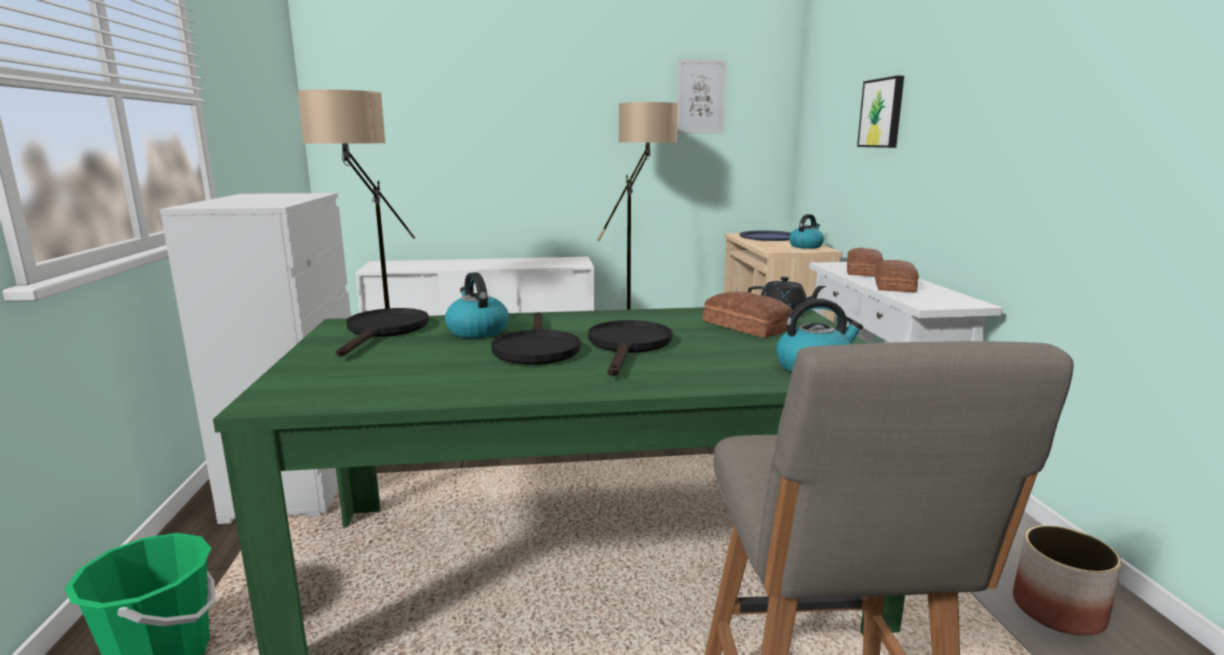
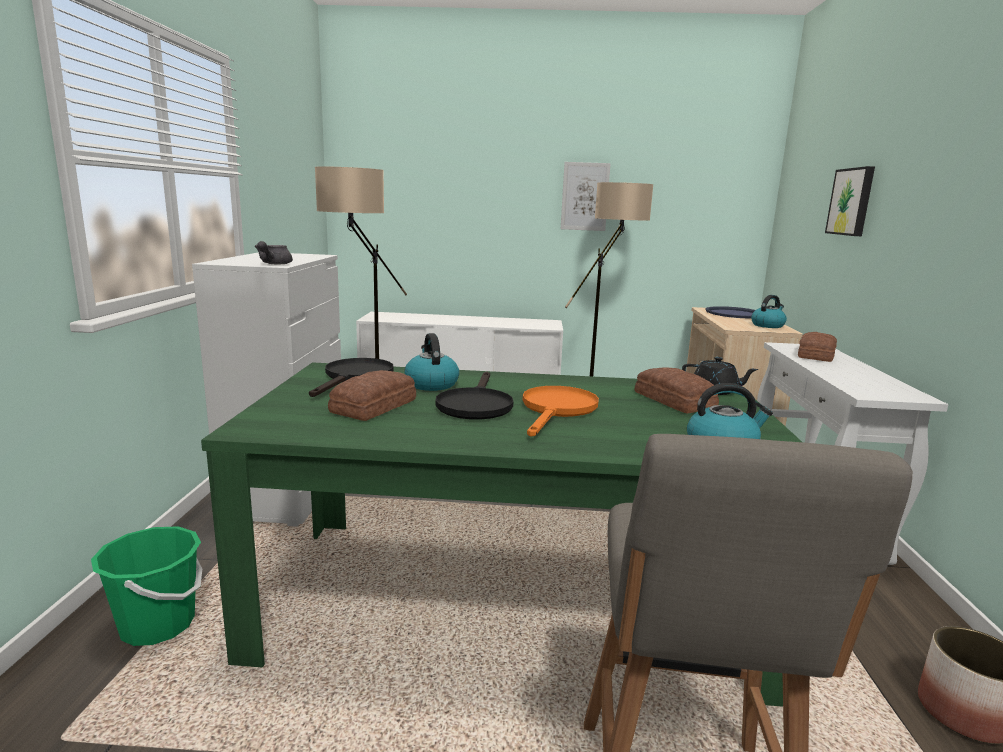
camera: 10 degrees right, 0 degrees up
black frying pan [588,320,672,376] -> orange frying pan [523,386,599,436]
picture [677,59,727,134] -> picture moved to [561,162,611,231]
bread [875,260,919,292] -> bread moved to [328,370,416,421]
none -> grey teapot [254,241,293,264]

